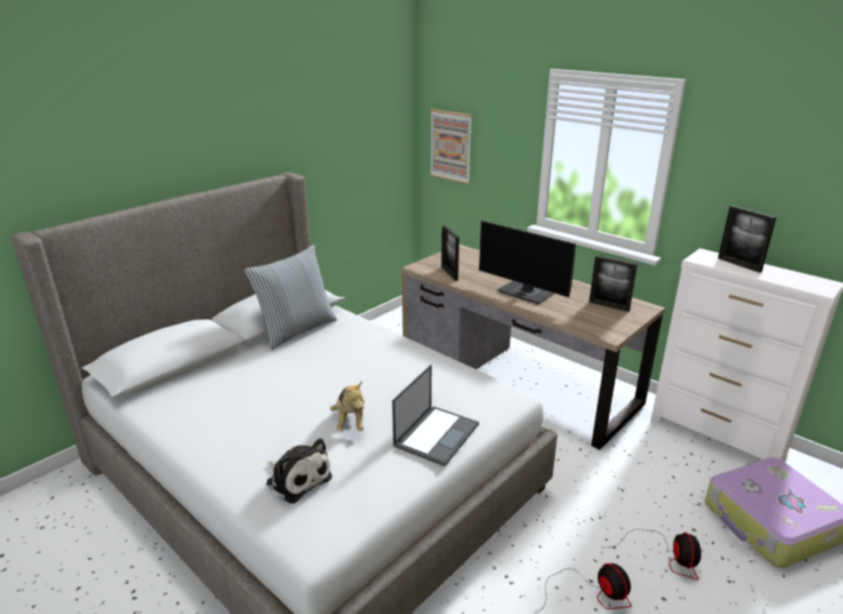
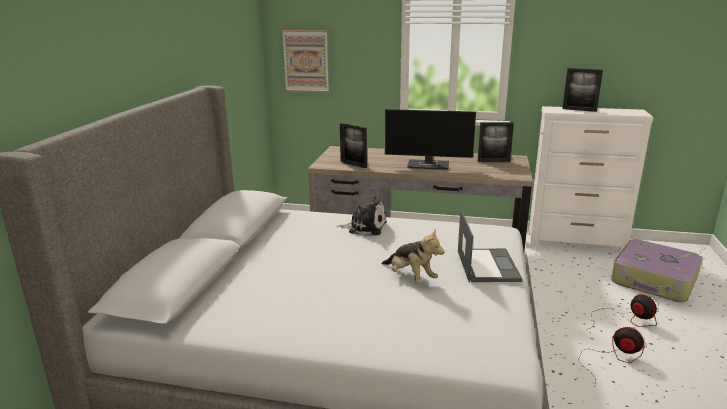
camera: 30 degrees left, 5 degrees down
pillow [244,245,337,350] -> none
plush toy [267,438,332,504] -> plush toy moved to [336,196,387,236]

